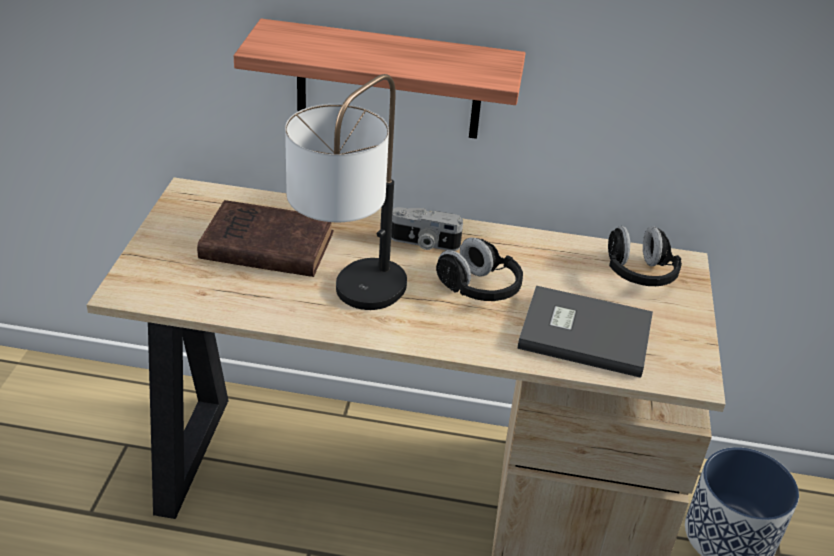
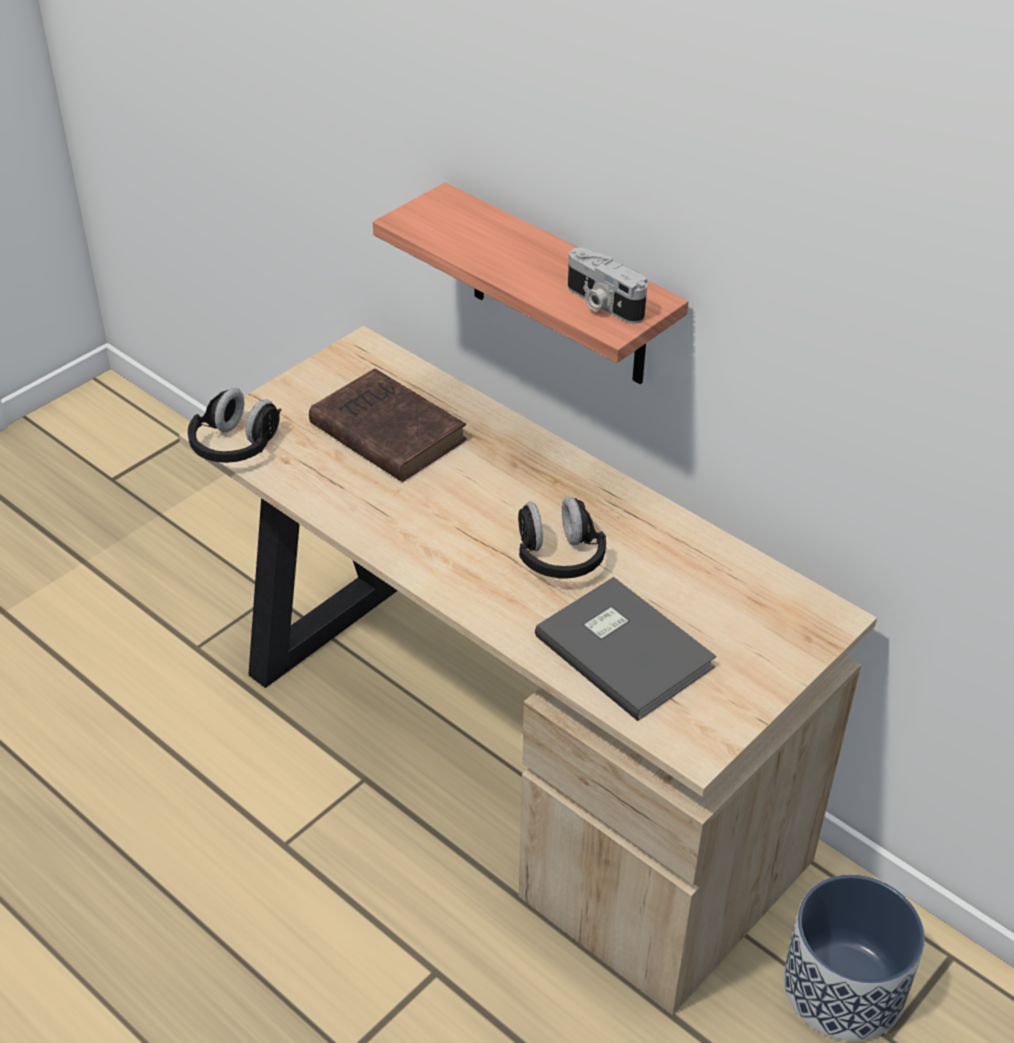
camera: 35 degrees right, 5 degrees up
table lamp [285,74,407,310] -> none
camera [391,207,463,251] -> camera moved to [568,247,647,324]
black headphones [608,226,682,286] -> black headphones moved to [188,388,281,463]

